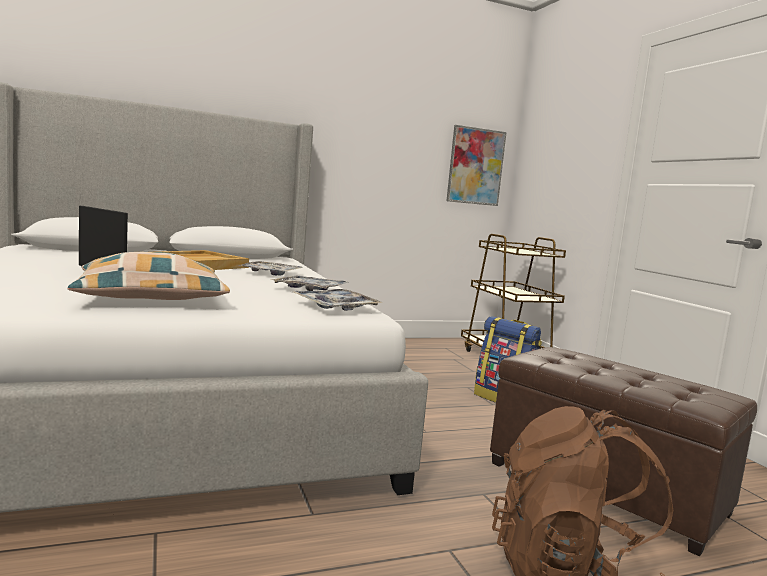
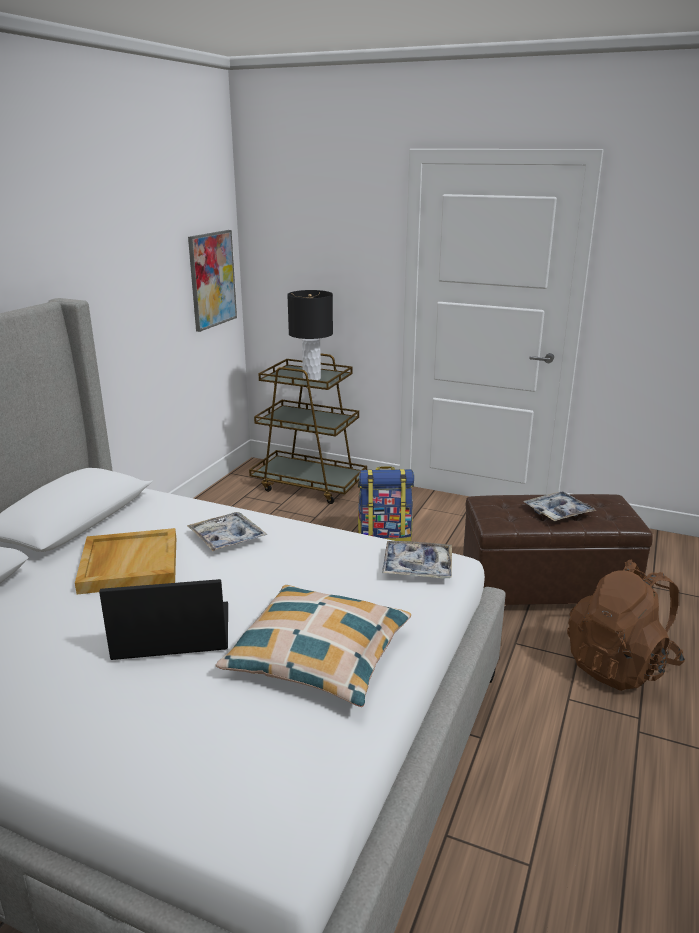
camera: 45 degrees left, 15 degrees up
tray [272,276,350,291] -> tray moved to [524,491,596,521]
none -> black table lamp [287,290,333,380]

